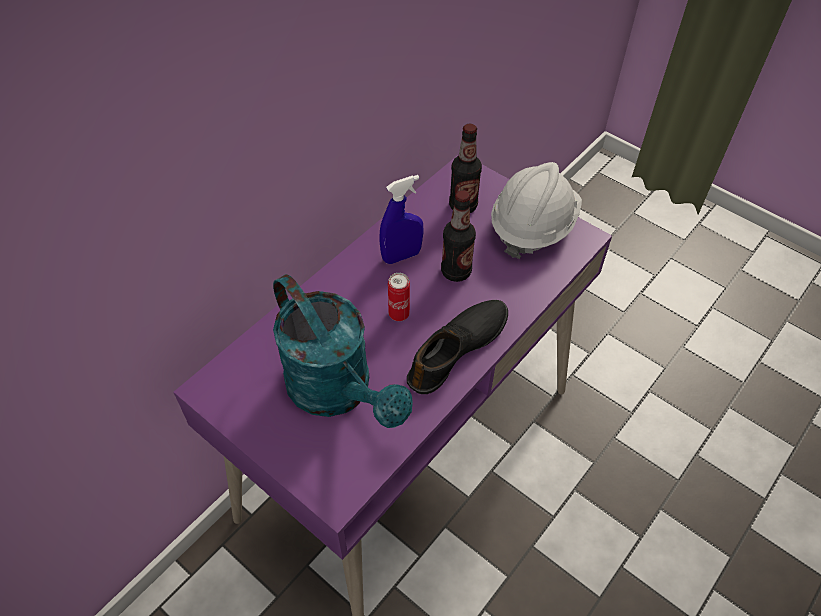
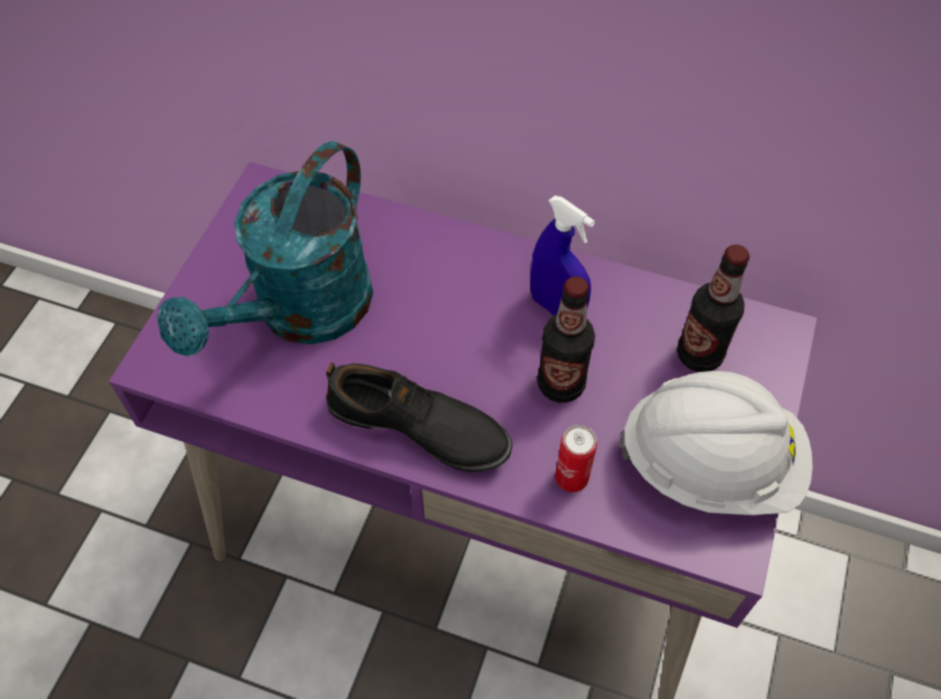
camera: 70 degrees right, 5 degrees up
can [388,273,410,321] -> can moved to [555,425,597,492]

